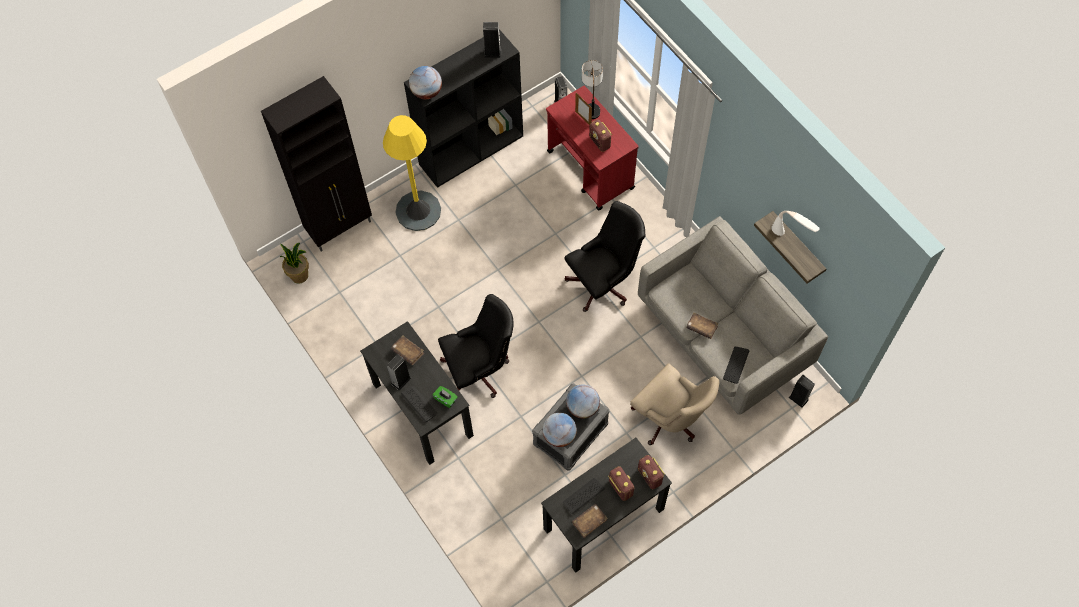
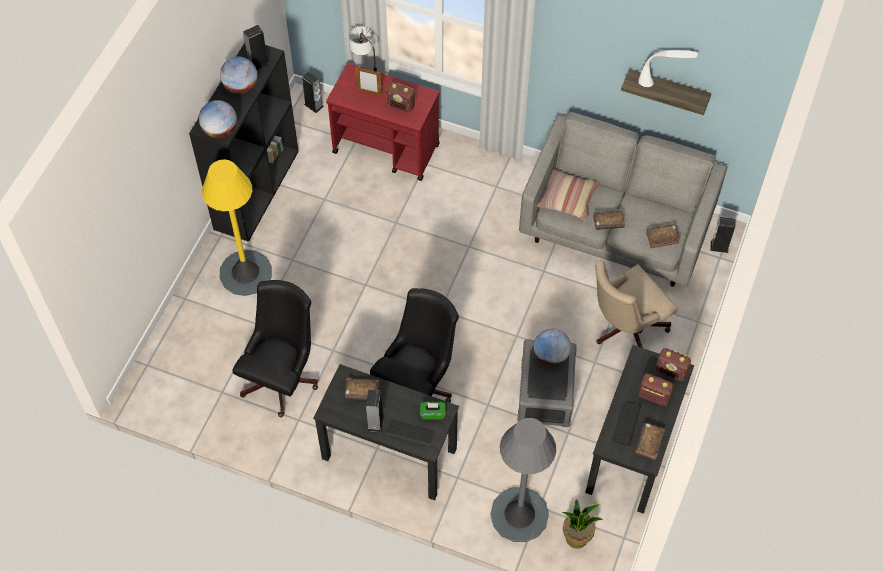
camera: 35 degrees left, 5 degrees down
black cabinet [261,76,372,252] -> none
potted plant [280,243,309,284] -> potted plant moved to [562,499,603,549]
globe [542,413,577,447] -> globe moved to [220,57,257,94]
black office chair [565,201,646,312] -> black office chair moved to [233,280,318,417]
beige office chair [630,363,720,445] -> beige office chair turned 135 degrees clockwise [595,260,678,348]
keyboard [723,347,749,384] -> brown book [646,224,680,248]
none -> grey floor lamp [490,418,556,542]
none -> pillow [537,169,600,220]

